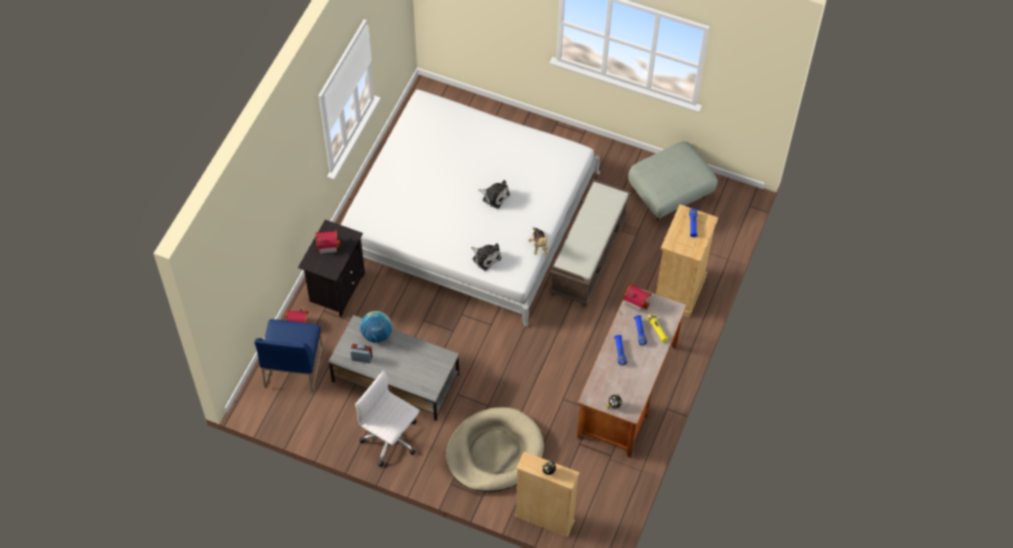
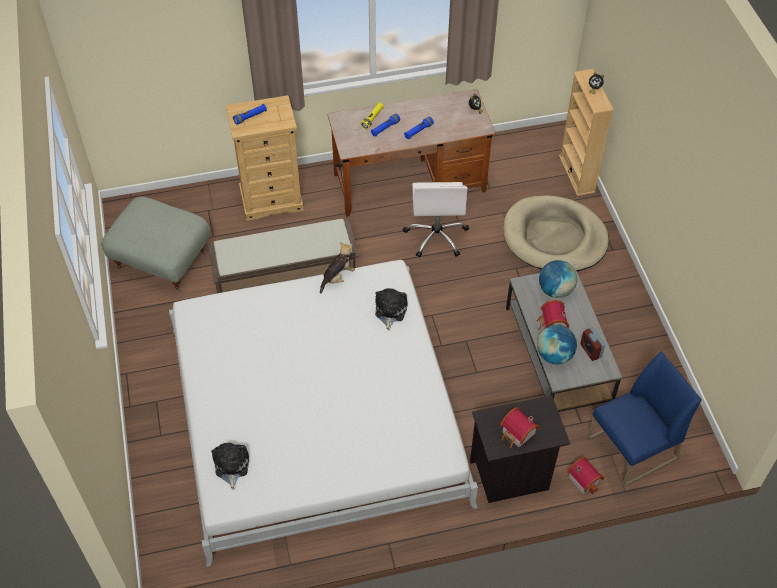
camera: 125 degrees left, 5 degrees down
white office chair [355,371,420,467] -> white office chair moved to [403,182,469,258]
plush toy [478,180,510,209] -> plush toy moved to [211,443,249,490]
toy house [623,284,652,312] -> toy house moved to [536,300,569,330]
none -> globe [539,260,577,298]

